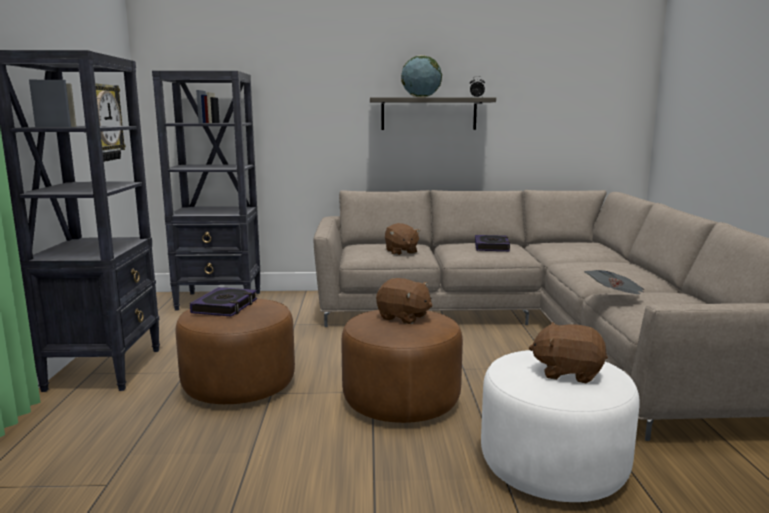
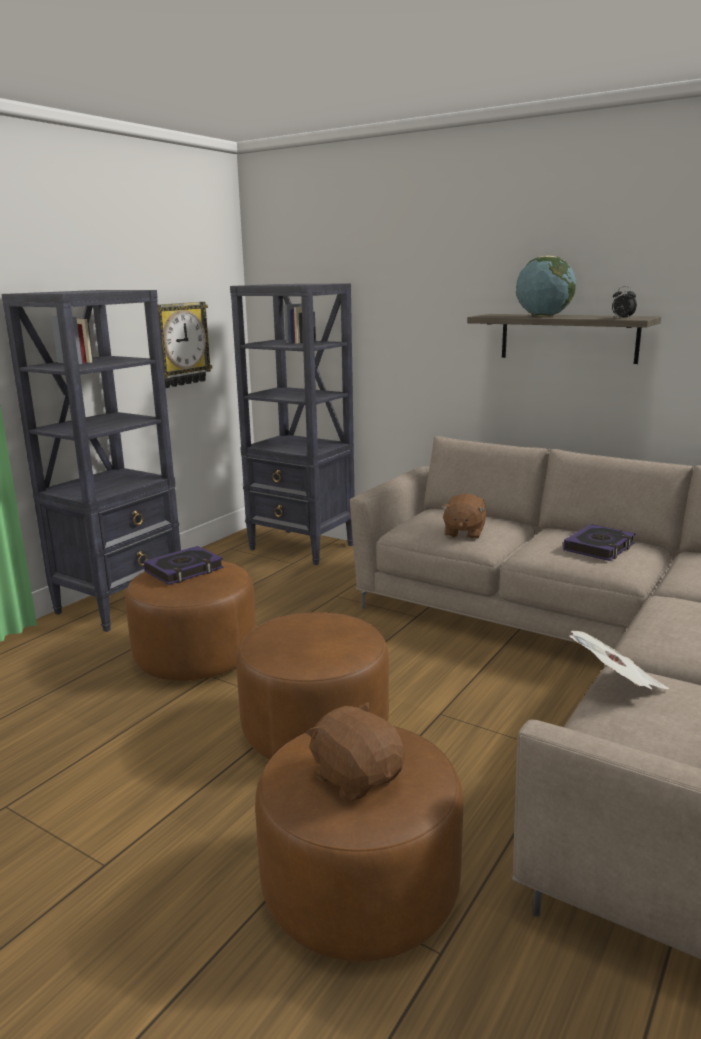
camera: 35 degrees right, 5 degrees up
brown plush toy [376,278,433,324] -> none
white ottoman [481,350,639,502] -> brown ottoman [255,726,463,961]

